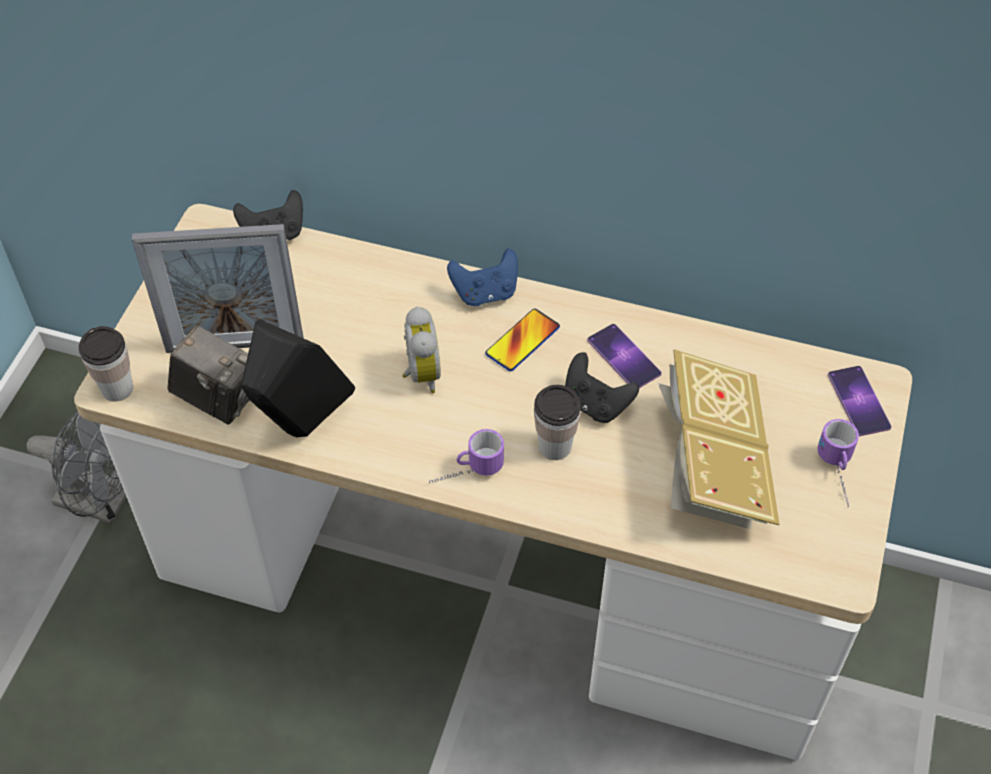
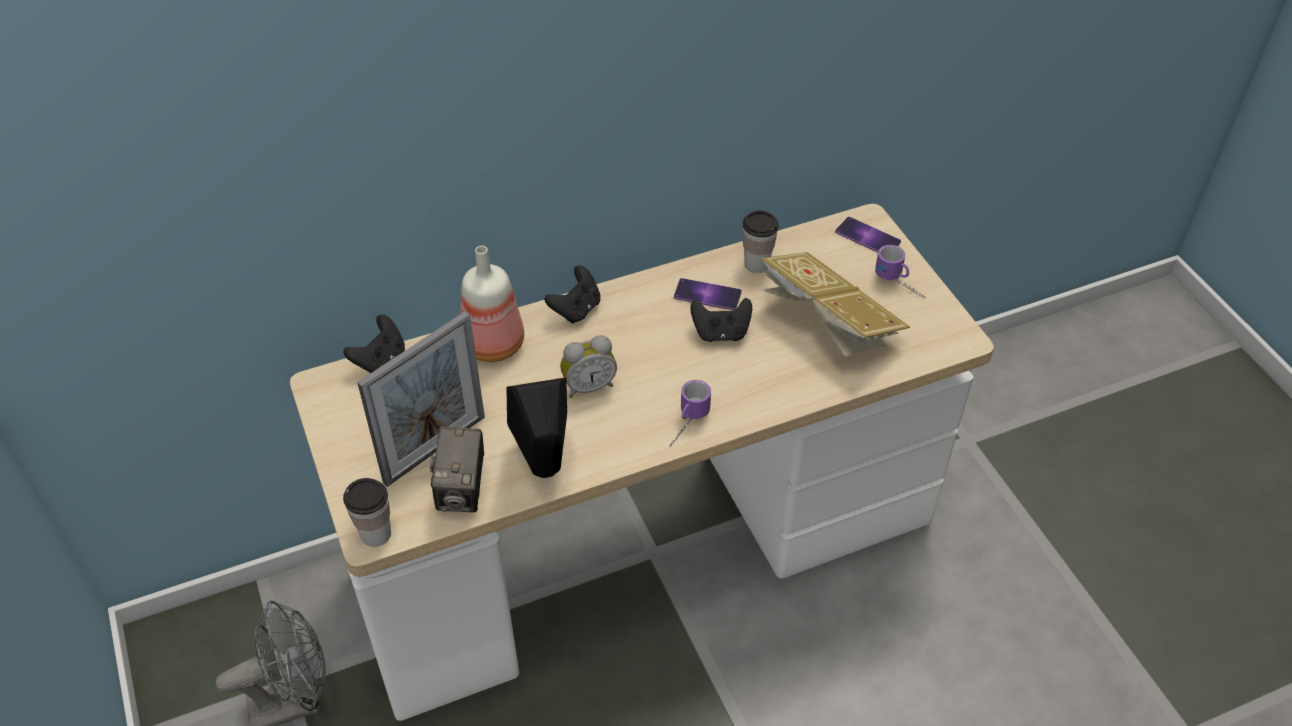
camera: 40 degrees left, 5 degrees down
camera [167,325,249,425] -> camera turned 105 degrees clockwise [430,426,484,512]
alarm clock [402,306,441,393] -> alarm clock turned 120 degrees clockwise [560,335,617,398]
blue game controller [447,249,518,306] -> black game controller [545,266,600,324]
phone [485,309,560,371] -> none
cup [534,385,581,460] -> cup moved to [742,210,779,273]
none -> bottle [460,246,524,362]

